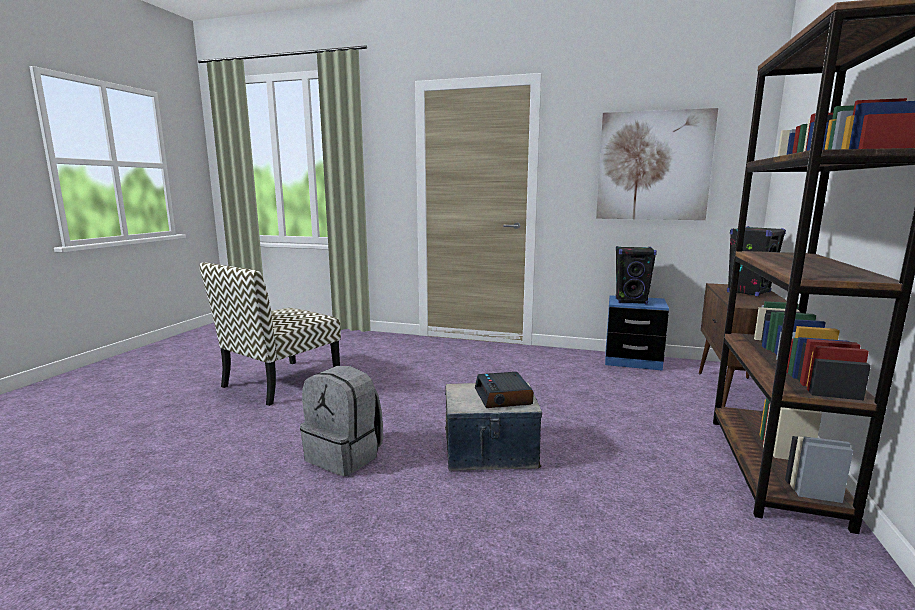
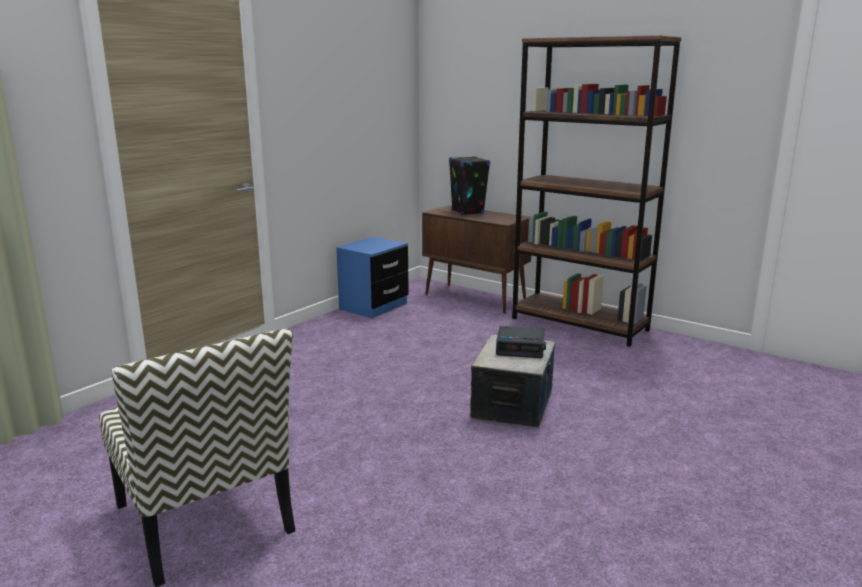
camera: 70 degrees left, 5 degrees up
grey backpack [300,366,383,476] -> none
picture [596,108,718,220] -> none
black speaker [616,246,657,304] -> none

